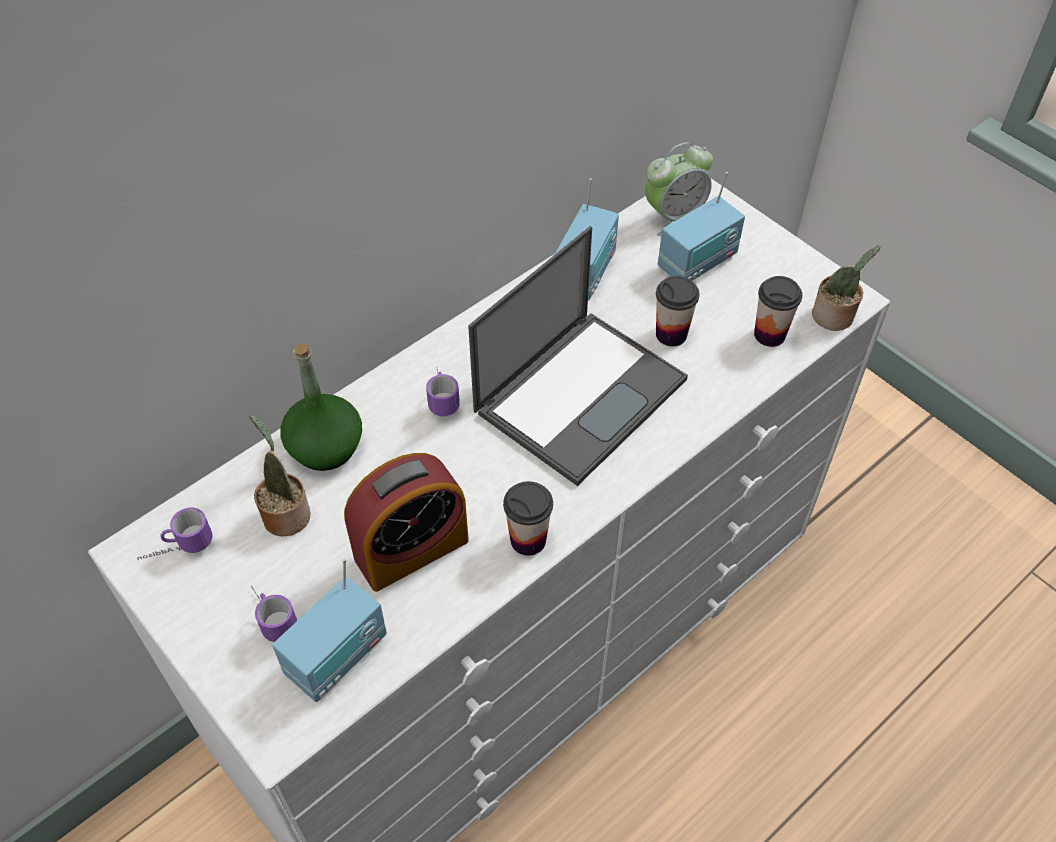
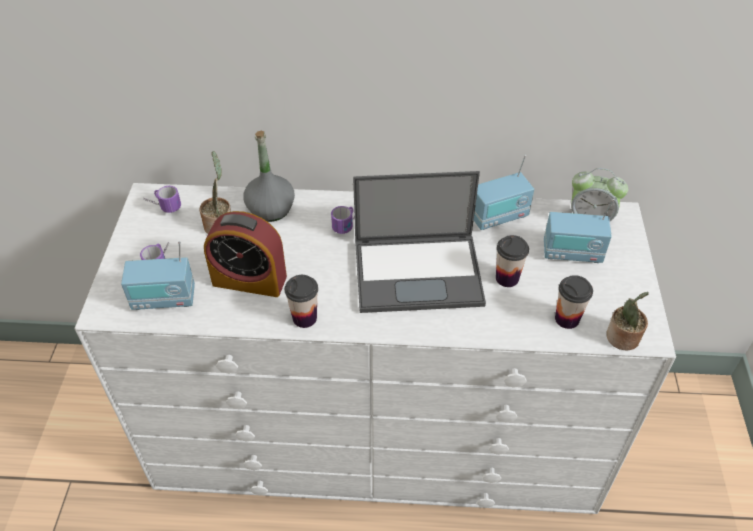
camera: 45 degrees right, 5 degrees down
green bottle [280,343,362,471] -> grey bottle [243,130,295,222]

